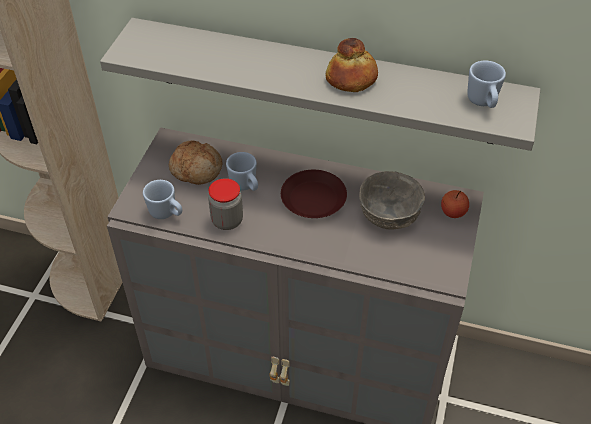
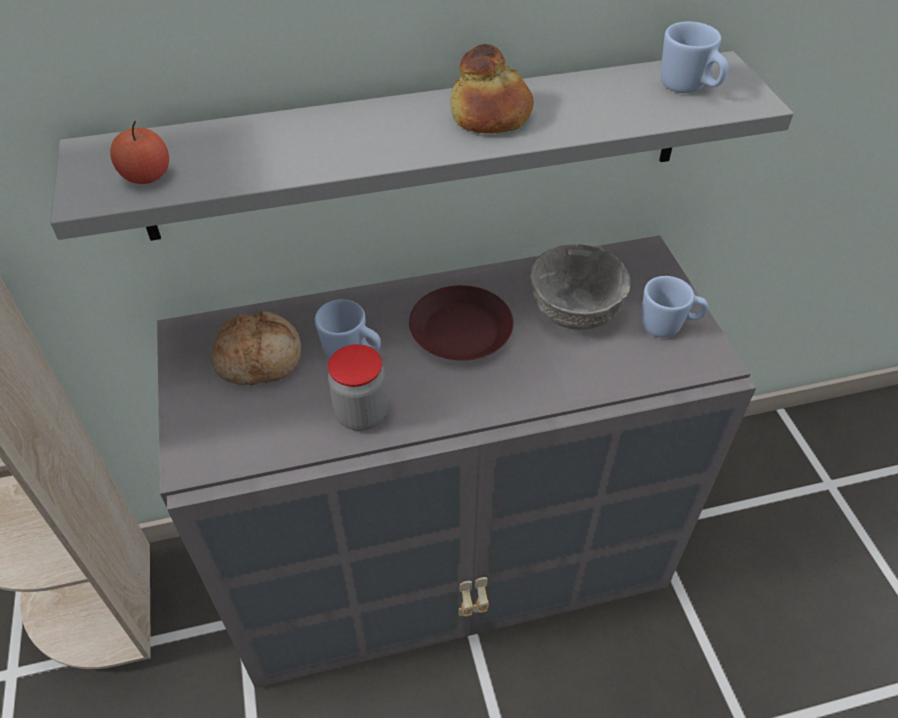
camera: 30 degrees left, 0 degrees up
blue mug [143,180,182,219] -> blue mug moved to [641,276,708,338]
apple [441,190,469,218] -> apple moved to [110,120,169,184]

